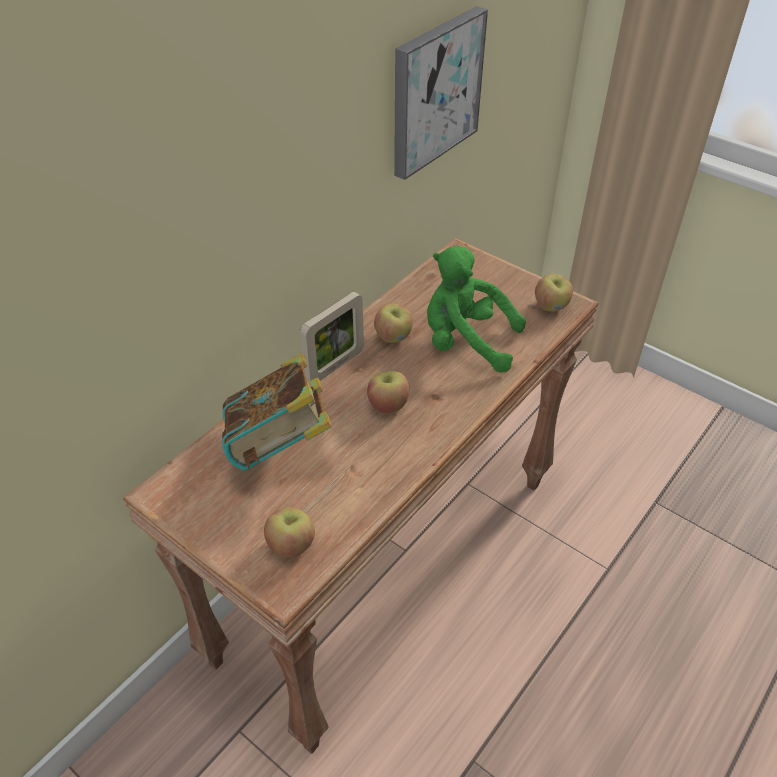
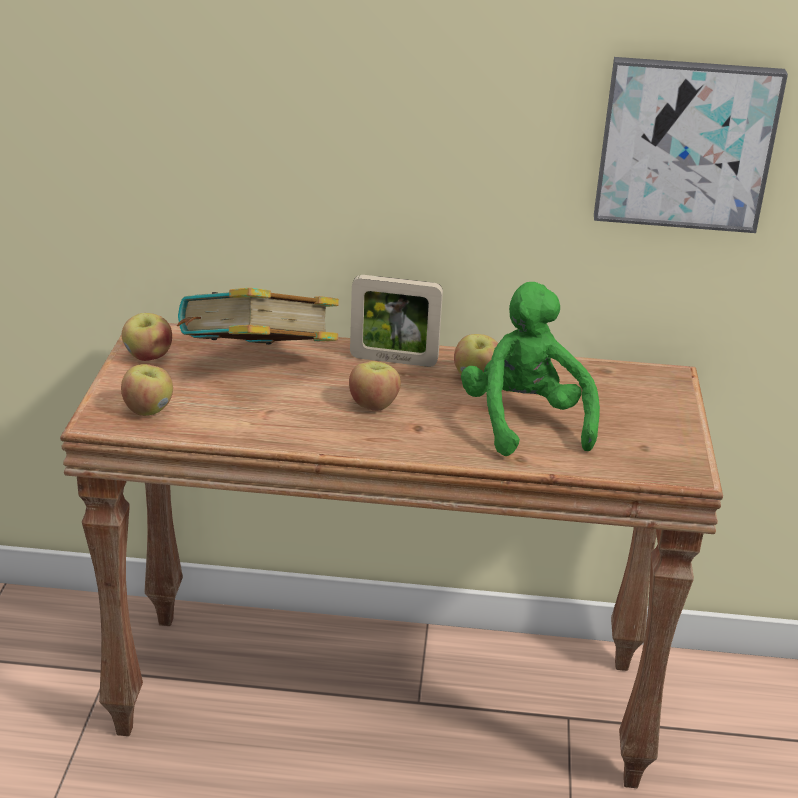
camera: 55 degrees right, 15 degrees down
apple [535,274,573,312] -> apple moved to [122,313,172,361]

